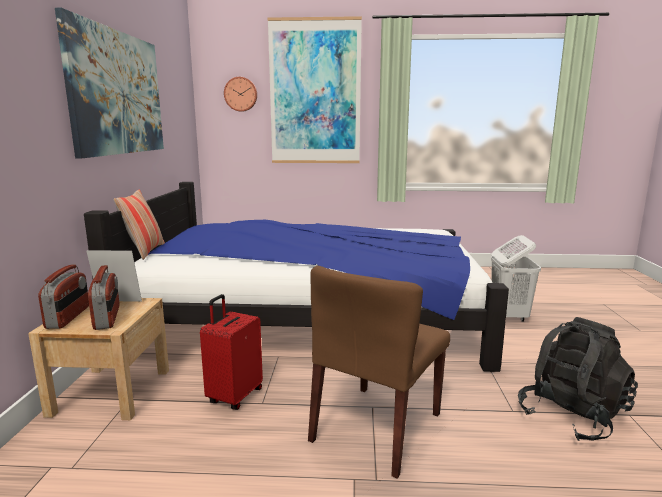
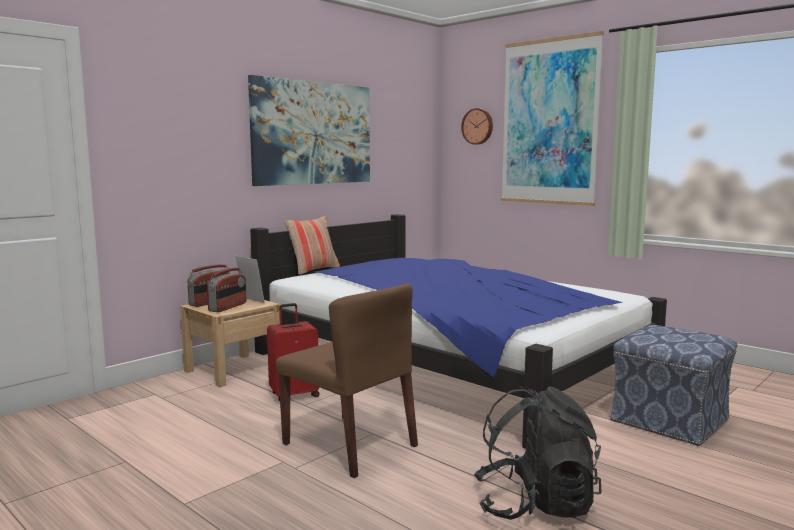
camera: 40 degrees right, 5 degrees down
brown chair [308,266,450,479] -> brown chair turned 120 degrees counterclockwise [276,283,418,478]
white laundry basket [491,235,541,322] -> ottoman [610,325,737,446]

